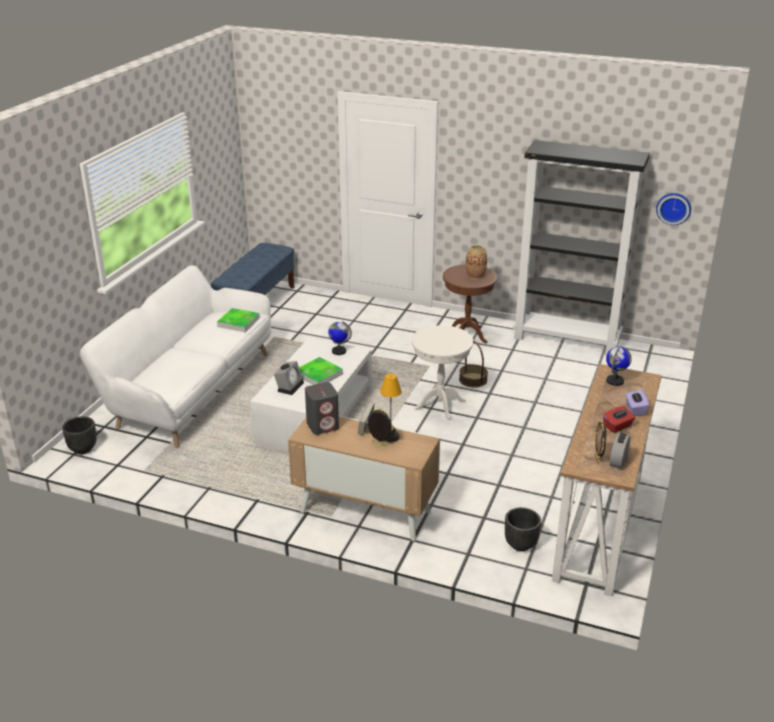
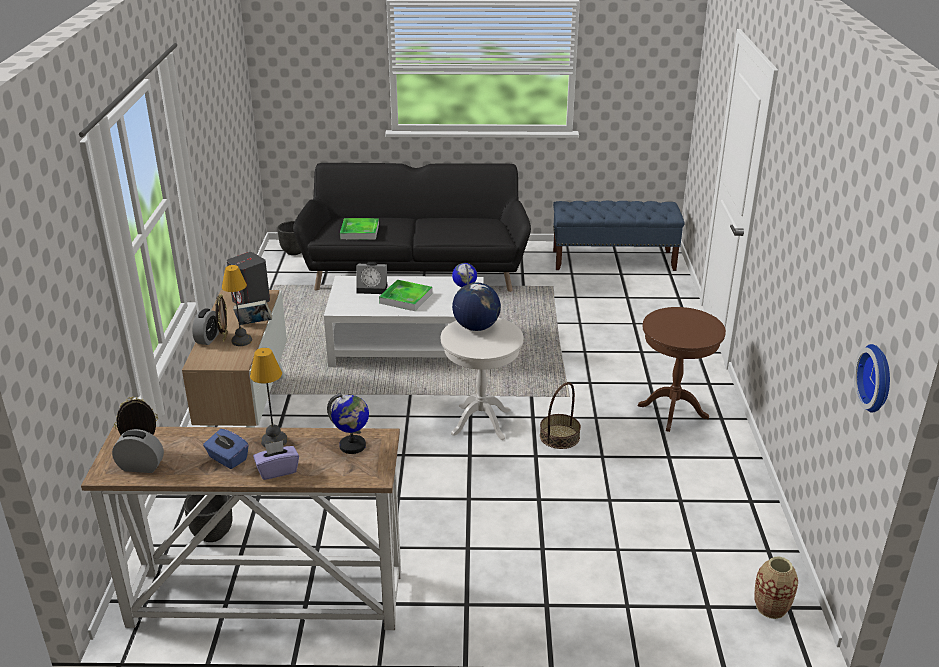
camera: 70 degrees right, 0 degrees up
white sofa [80,265,271,448] -> black sofa [293,163,531,292]
tray [217,308,260,332] -> tray moved to [340,218,379,240]
vase [466,244,487,279] -> vase moved to [755,557,798,619]
black bookcase [513,140,650,355] -> none
red tissue box [603,406,635,433] -> blue tissue box [203,429,248,469]
none -> alarm clock [192,308,219,345]
none -> table lamp [250,348,288,448]
none -> globe [452,283,501,331]

